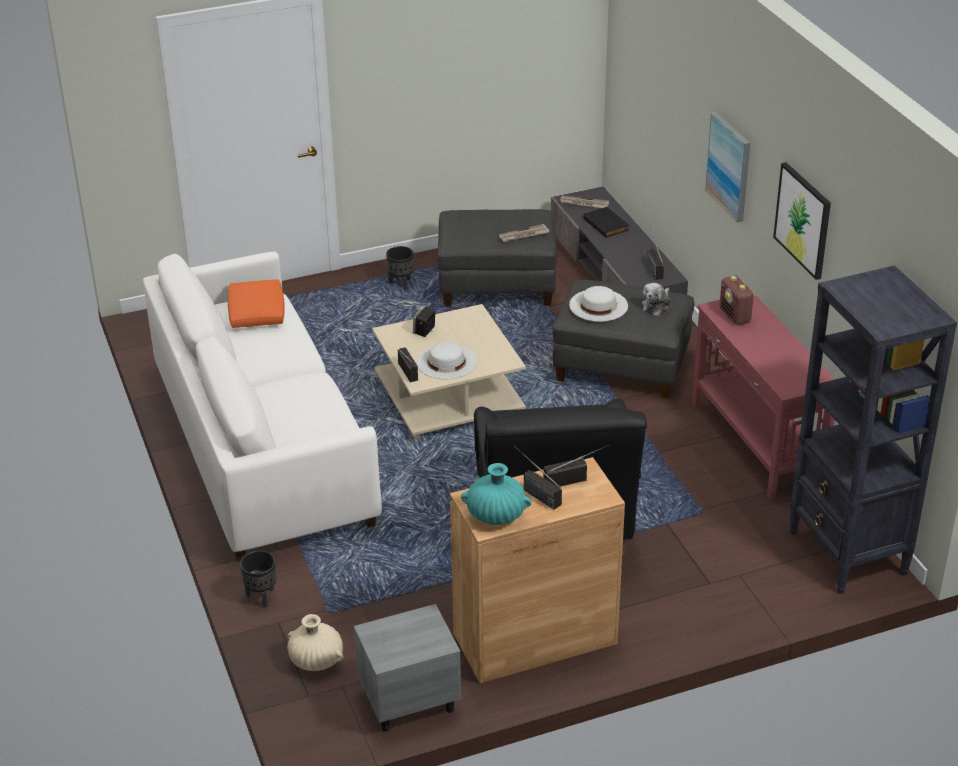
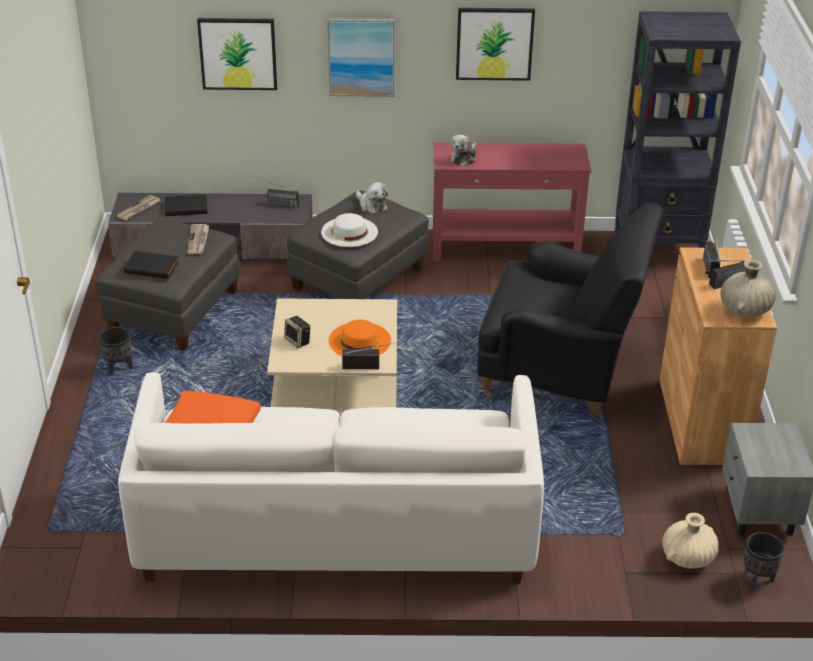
camera: 70 degrees left, 0 degrees up
black planter [240,551,276,607] -> black planter moved to [743,532,785,591]
white hat [416,342,477,379] -> orange hat [329,320,391,356]
turquoise vase [461,463,531,525] -> beige vase [720,260,776,317]
radio [720,275,756,325] -> plush toy [450,135,477,167]
none -> black book [124,251,179,279]
none -> picture [197,18,277,90]

